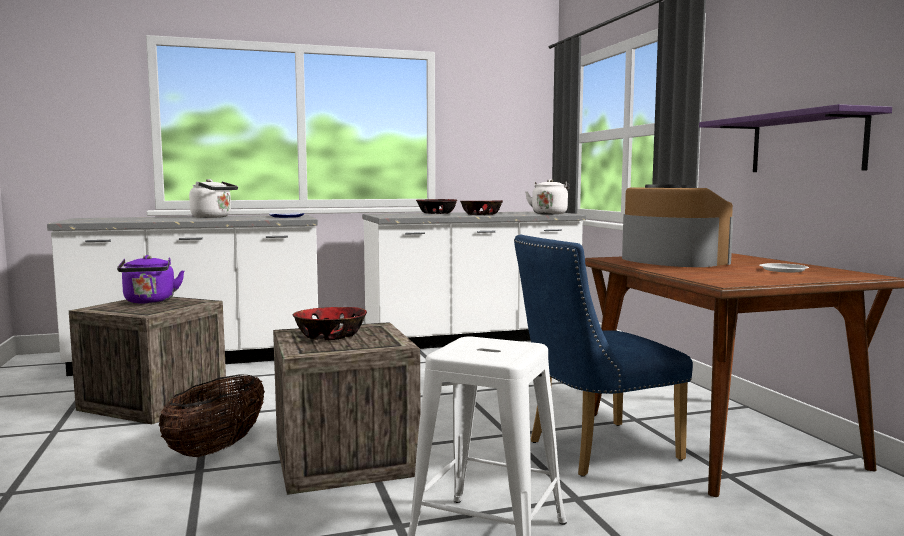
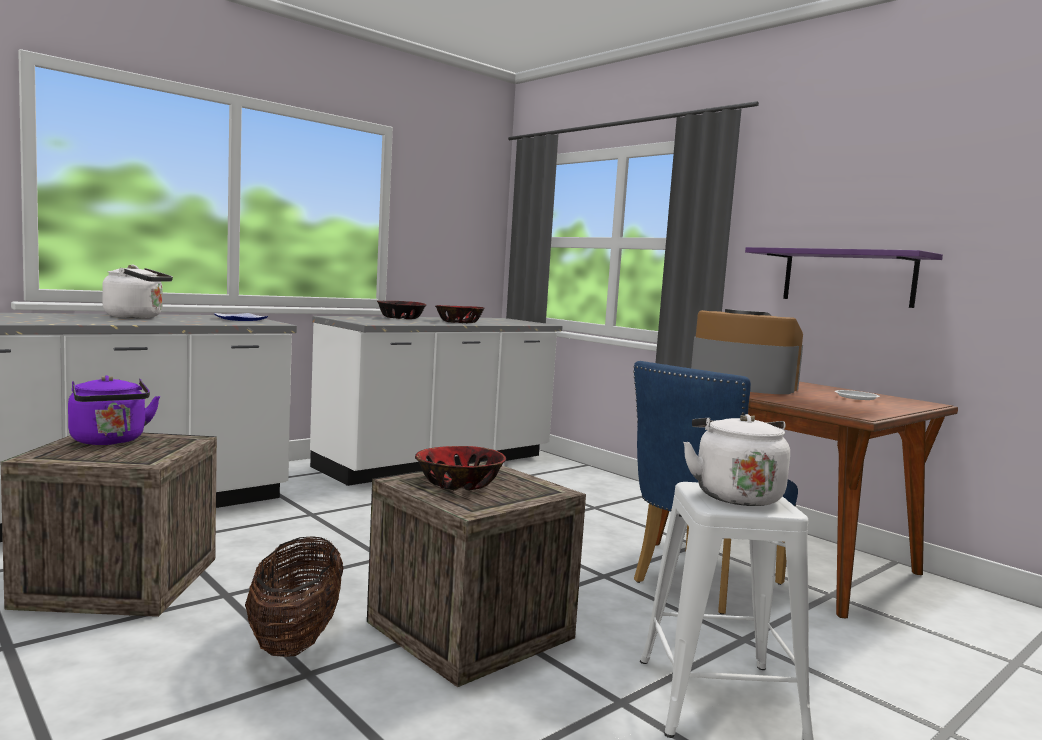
camera: 25 degrees left, 0 degrees up
white kettle [525,179,570,214] -> white kettle moved to [683,414,790,506]

